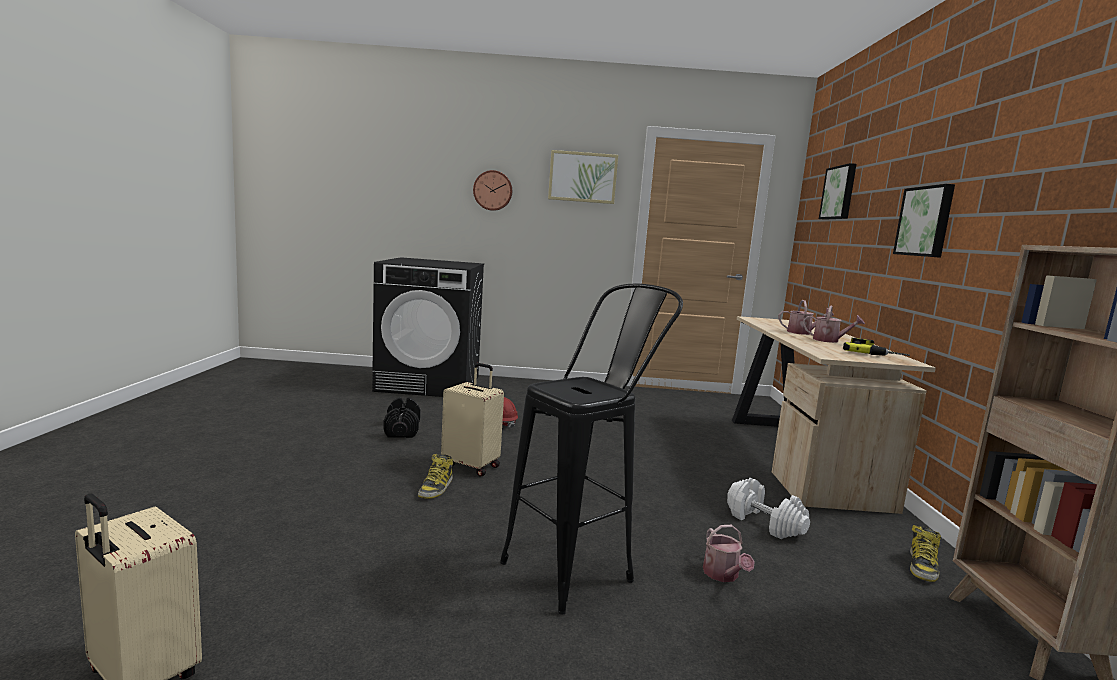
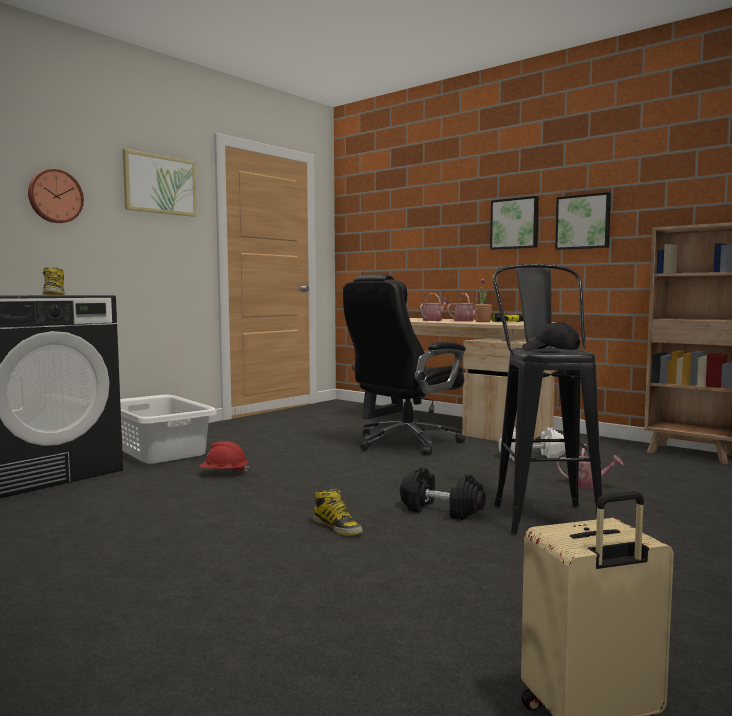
camera: 50 degrees left, 5 degrees down
black dumbbell [383,397,421,438] -> black dumbbell moved to [400,468,486,520]
beige suitcase [441,363,504,477] -> none
picture [819,163,856,220] -> picture moved to [555,192,611,250]
boot [910,525,941,582] -> boot moved to [43,267,65,295]
none -> white laundry basket [120,395,217,464]
none -> black office chair [343,274,466,456]
none -> potted plant [475,278,492,322]
none -> black cap [522,322,580,351]

